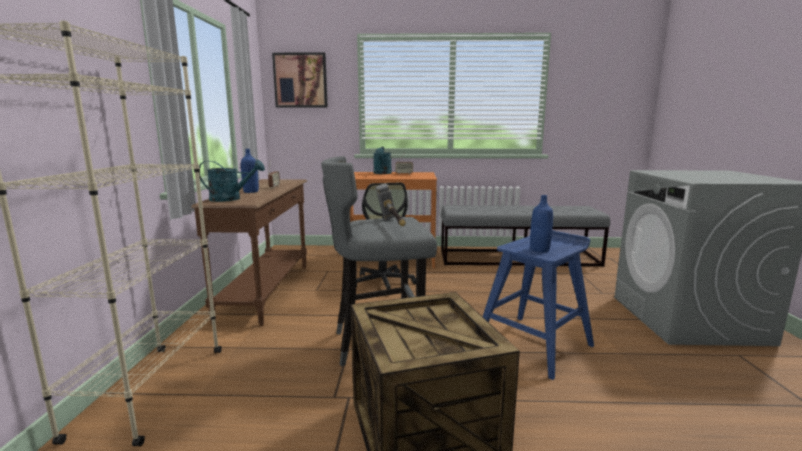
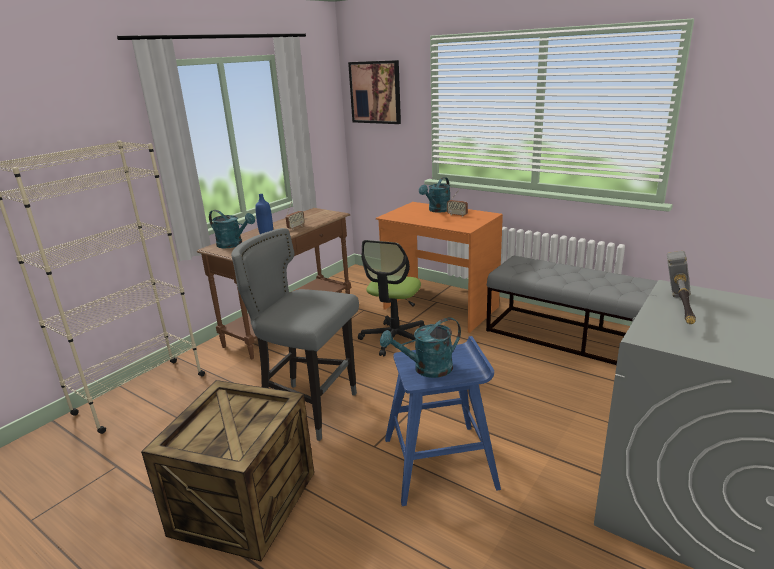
camera: 35 degrees right, 10 degrees up
hammer [375,183,406,226] -> hammer moved to [667,251,696,324]
blue bottle [530,195,553,252] -> turquoise watering can [380,318,461,378]

